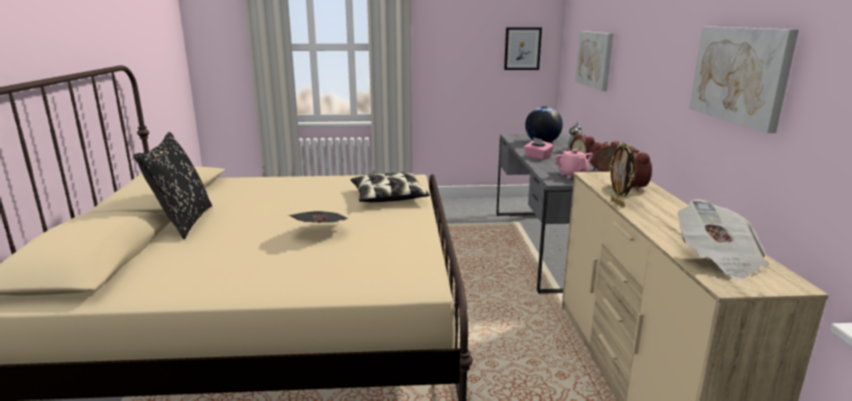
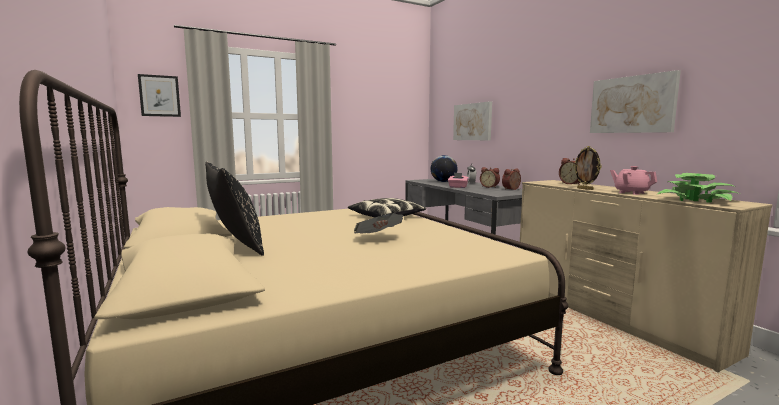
camera: 25 degrees left, 10 degrees down
picture [504,27,542,70] -> picture moved to [138,74,181,117]
pink teapot [555,149,593,179] -> pink teapot moved to [610,166,657,195]
newspaper [677,199,770,280] -> potted plant [658,173,740,202]

